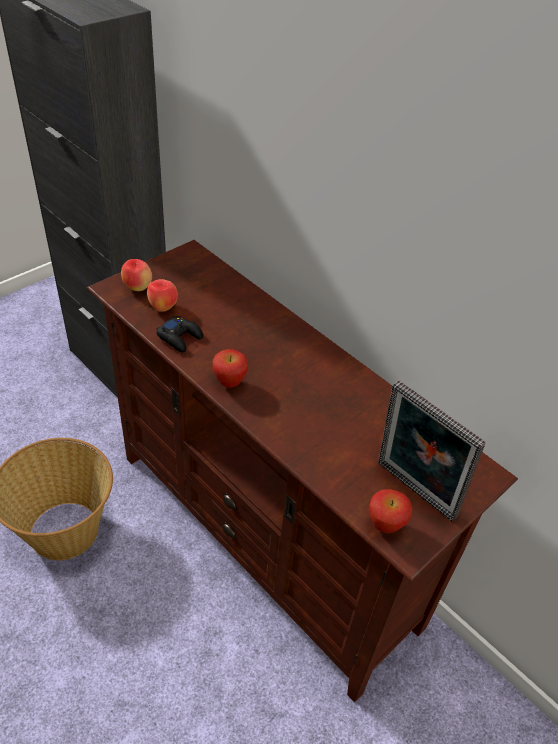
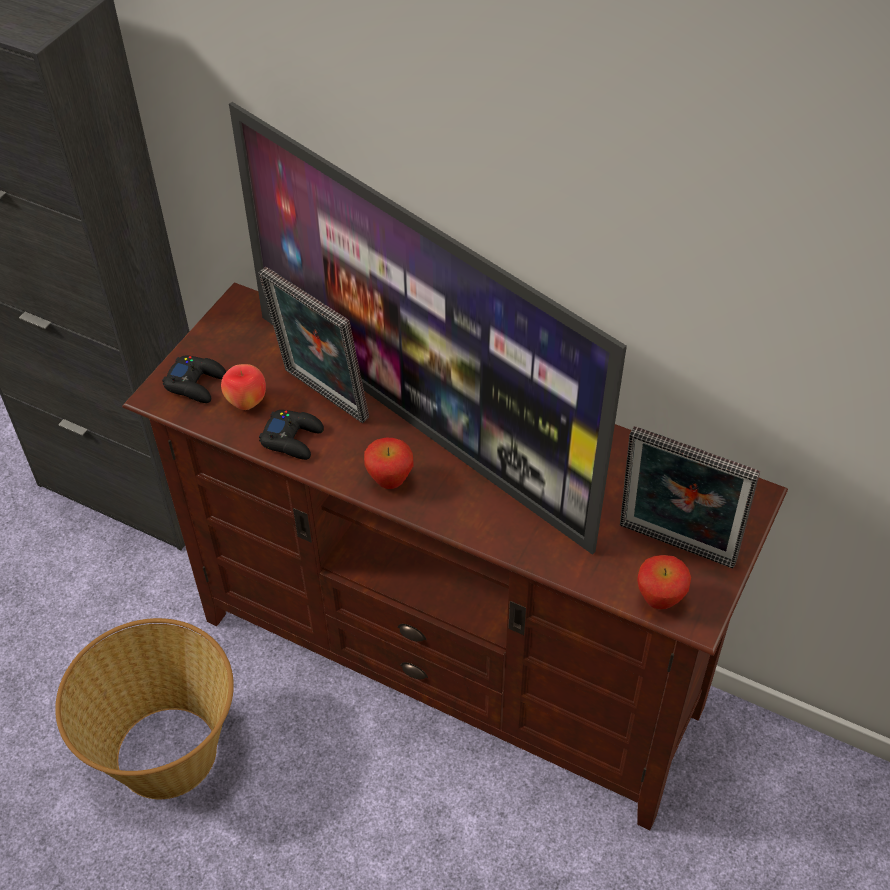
camera: 15 degrees left, 5 degrees up
apple [121,259,152,291] -> black game controller [162,355,226,403]
none -> television [229,102,627,555]
none -> picture frame [258,266,369,423]

